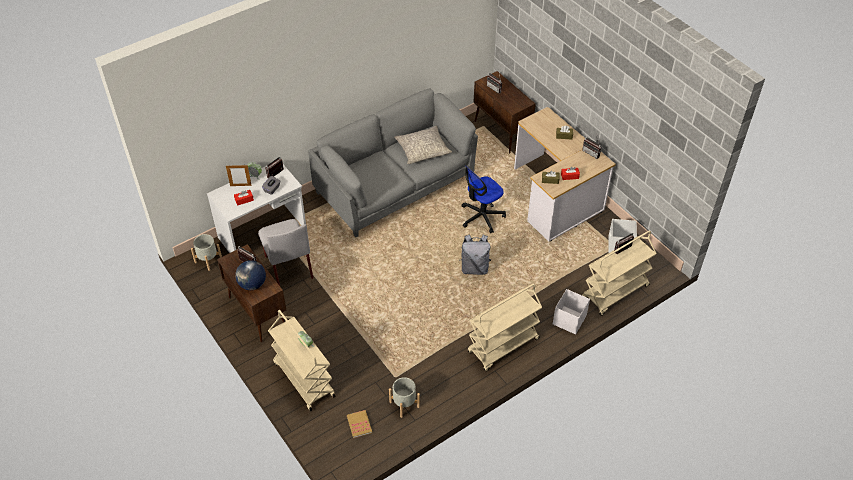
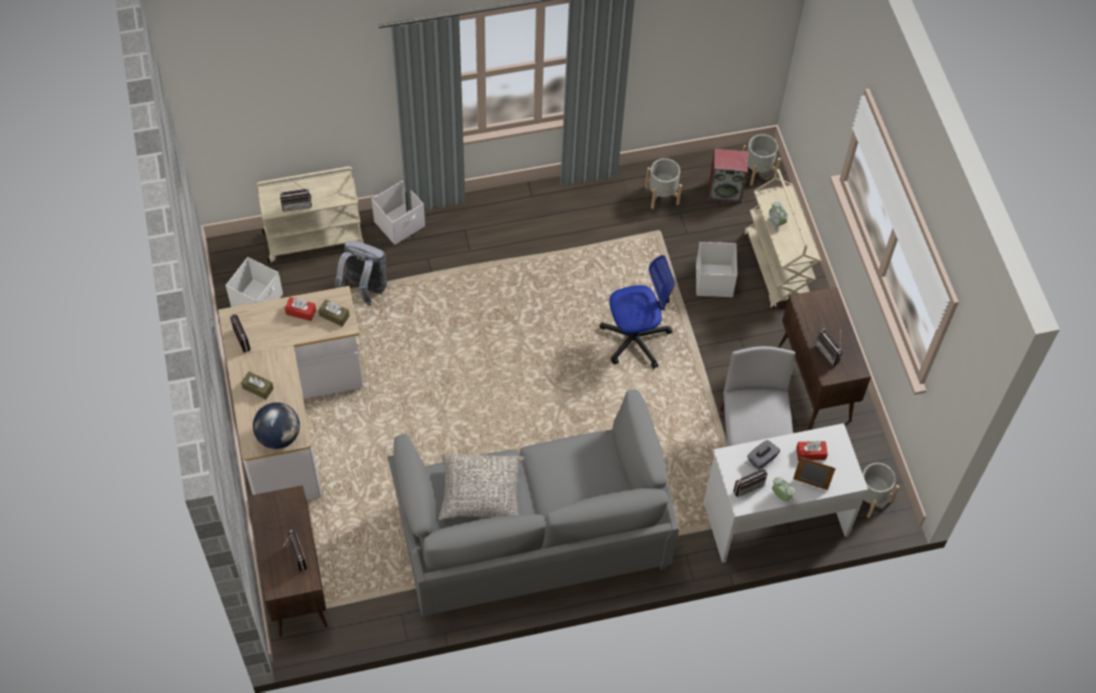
camera: 160 degrees left, 10 degrees up
globe [235,260,266,290] -> globe moved to [253,402,300,449]
book [347,410,372,438] -> speaker [708,149,748,203]
grey backpack [459,234,491,275] -> grey backpack moved to [335,241,387,306]
office chair [461,165,506,233] -> office chair moved to [599,255,675,369]
beige cart [468,284,542,371] -> none
none -> white storage box [696,242,737,297]
none -> grey planter [742,134,781,186]

